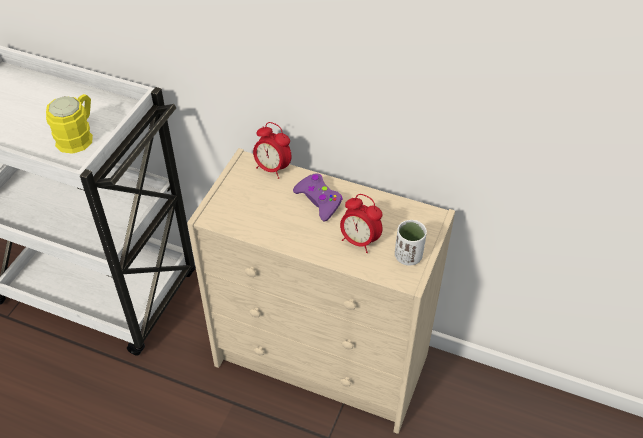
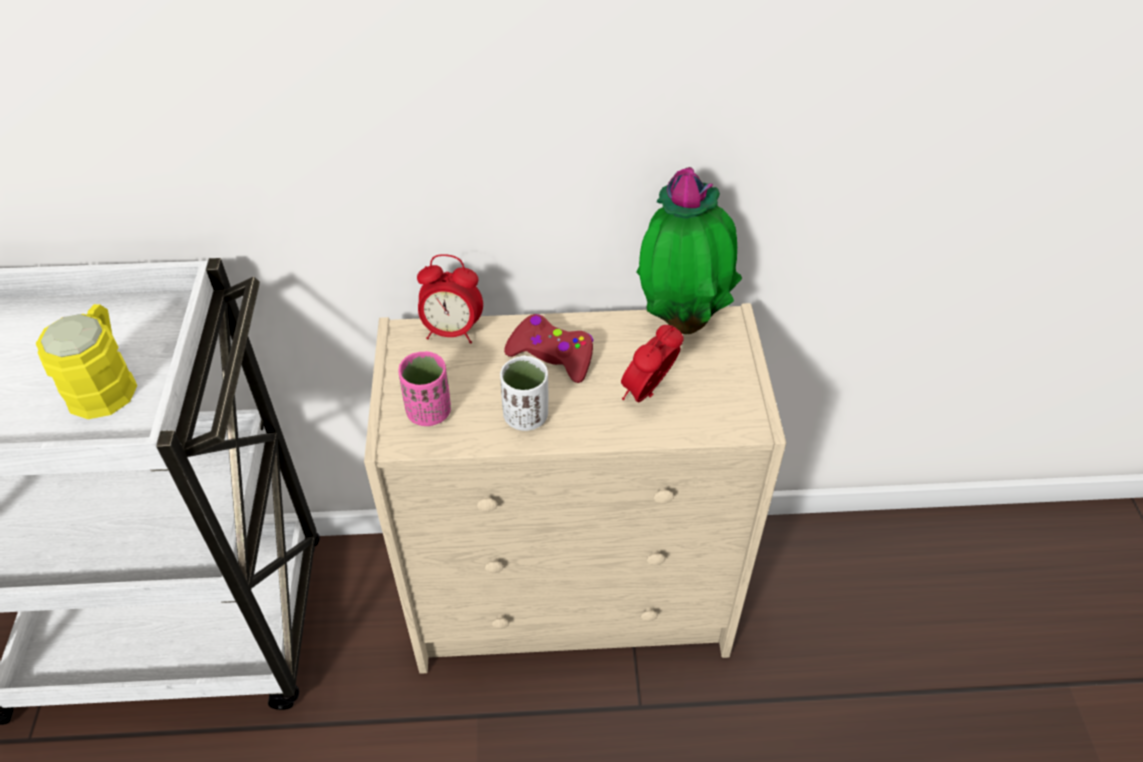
camera: 25 degrees left, 0 degrees up
purple game controller [293,173,343,221] -> red game controller [504,314,594,383]
alarm clock [340,194,382,253] -> alarm clock turned 120 degrees clockwise [621,325,684,402]
white cup [395,220,427,265] -> white cup moved to [500,355,548,431]
none -> pink cup [398,351,451,426]
none -> potted plant [636,167,742,334]

